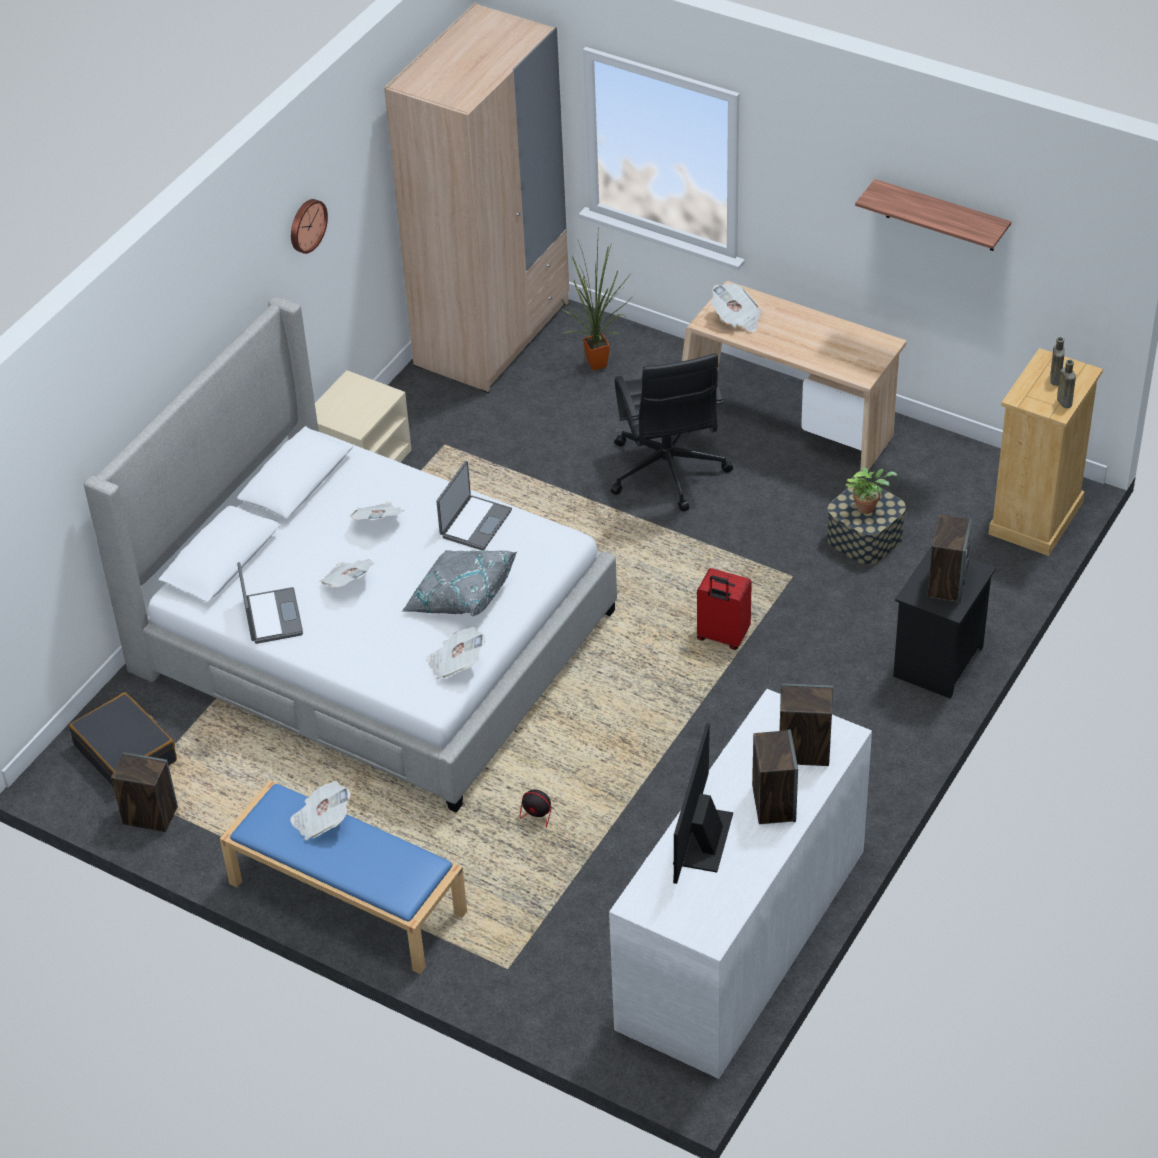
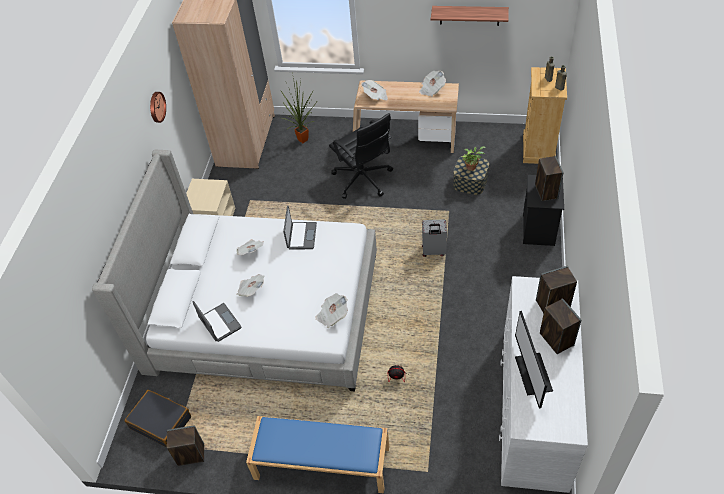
camera: 20 degrees left, 5 degrees up
newspaper [290,781,351,841] -> newspaper moved to [419,71,446,97]
grey pillow [402,550,517,616] -> none
red suitcase [697,568,752,650] -> grey suitcase [422,219,447,257]

